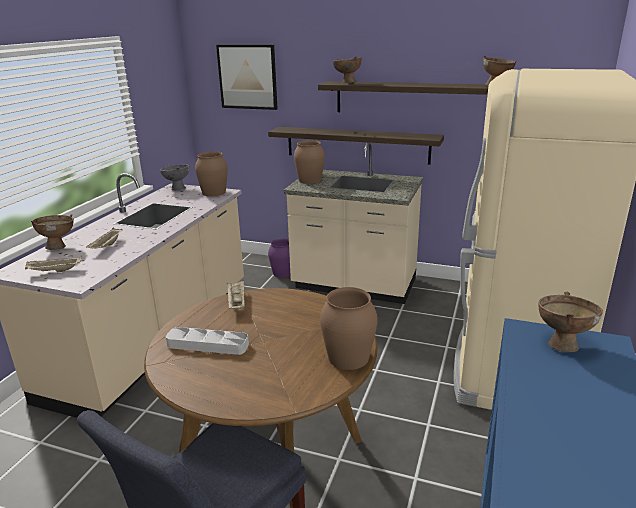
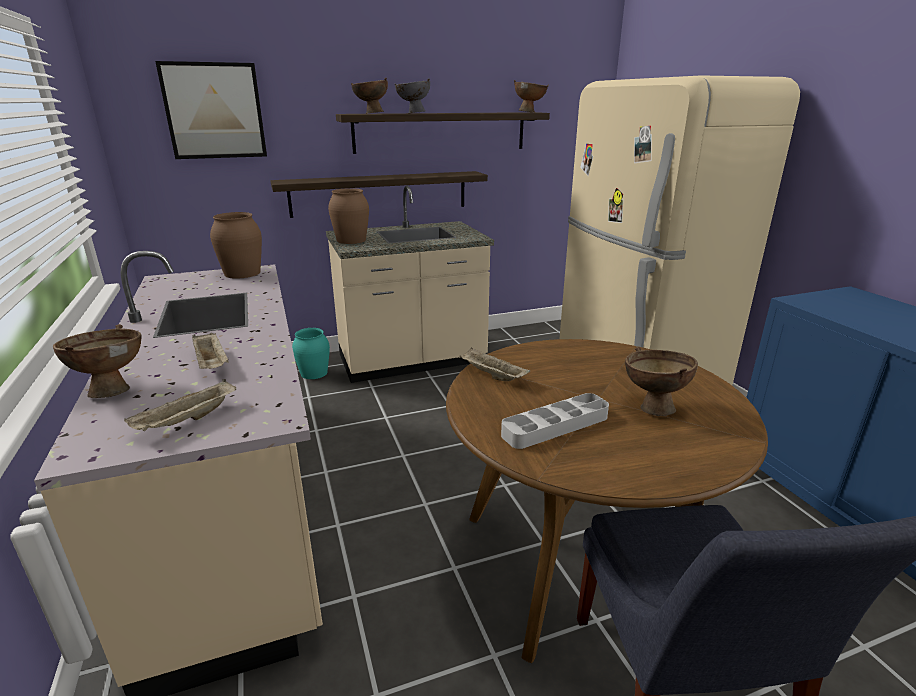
camera: 40 degrees left, 0 degrees up
grey bowl [160,164,189,190] -> grey bowl moved to [395,78,430,113]
purple vase [268,238,290,278] -> turquoise vase [292,328,330,379]
brown vase [320,287,378,370] -> none
brown bowl [539,292,603,352] -> brown bowl moved to [625,347,698,416]

